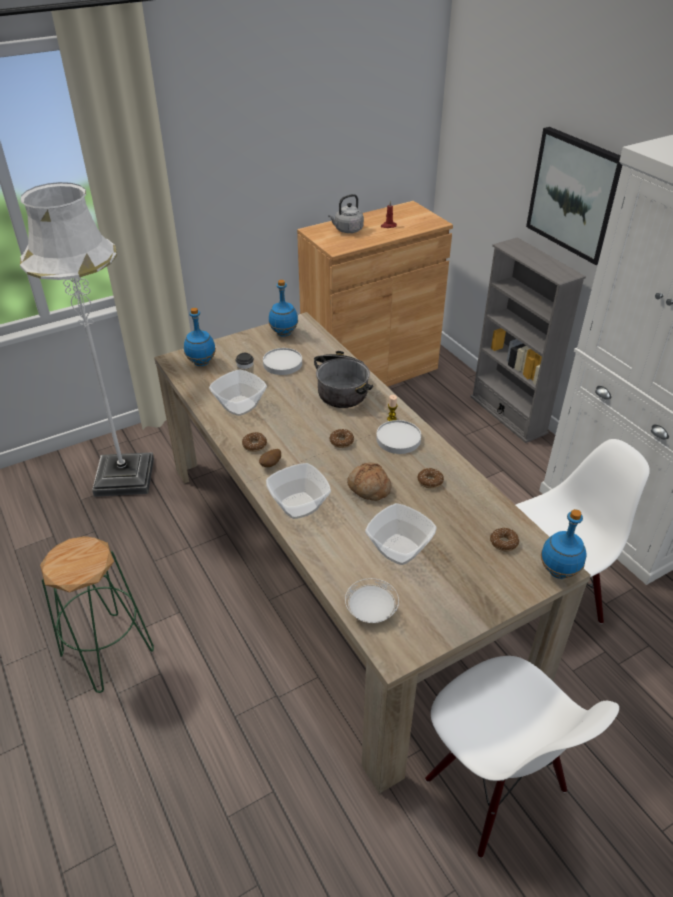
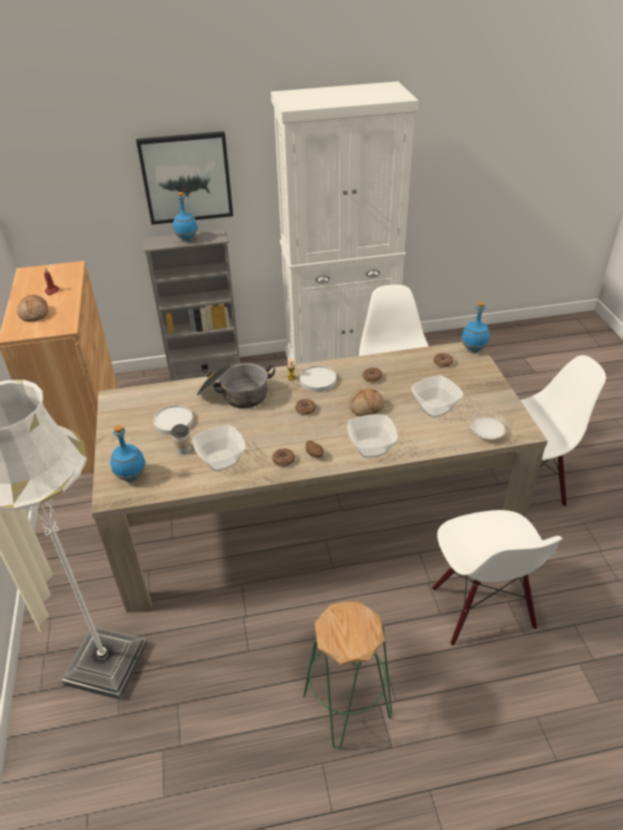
camera: 70 degrees left, 0 degrees up
blue bottle [269,280,298,337] -> blue bottle moved to [173,192,198,242]
grey kettle [328,194,364,233] -> bread [17,295,48,322]
none -> white chair [432,510,563,646]

